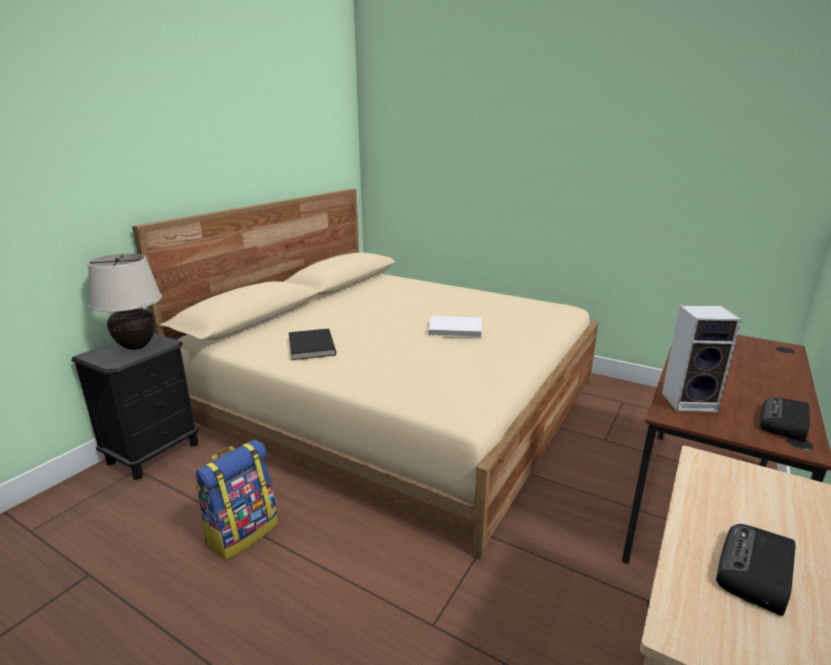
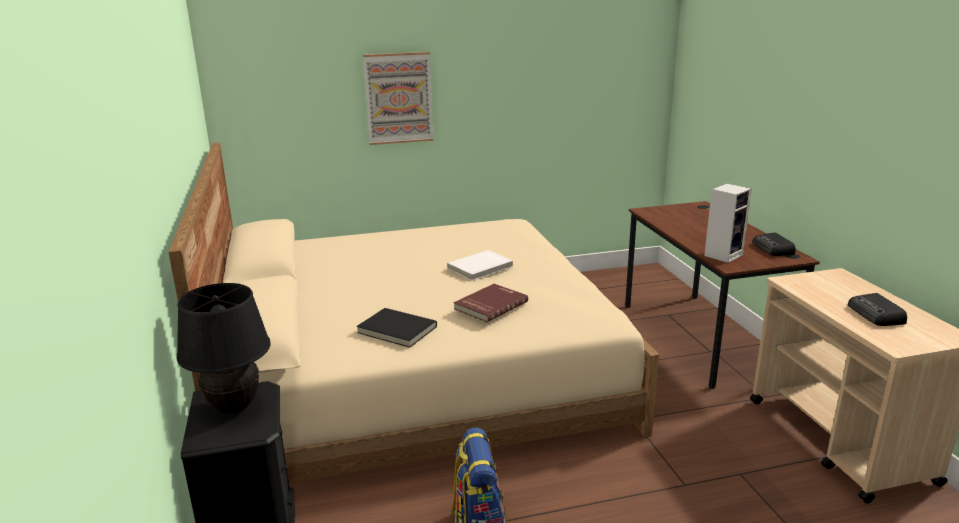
camera: 45 degrees left, 0 degrees up
beige table lamp [87,254,162,350] -> black table lamp [176,283,271,414]
none -> picture [363,52,433,145]
none -> red book [454,284,528,322]

